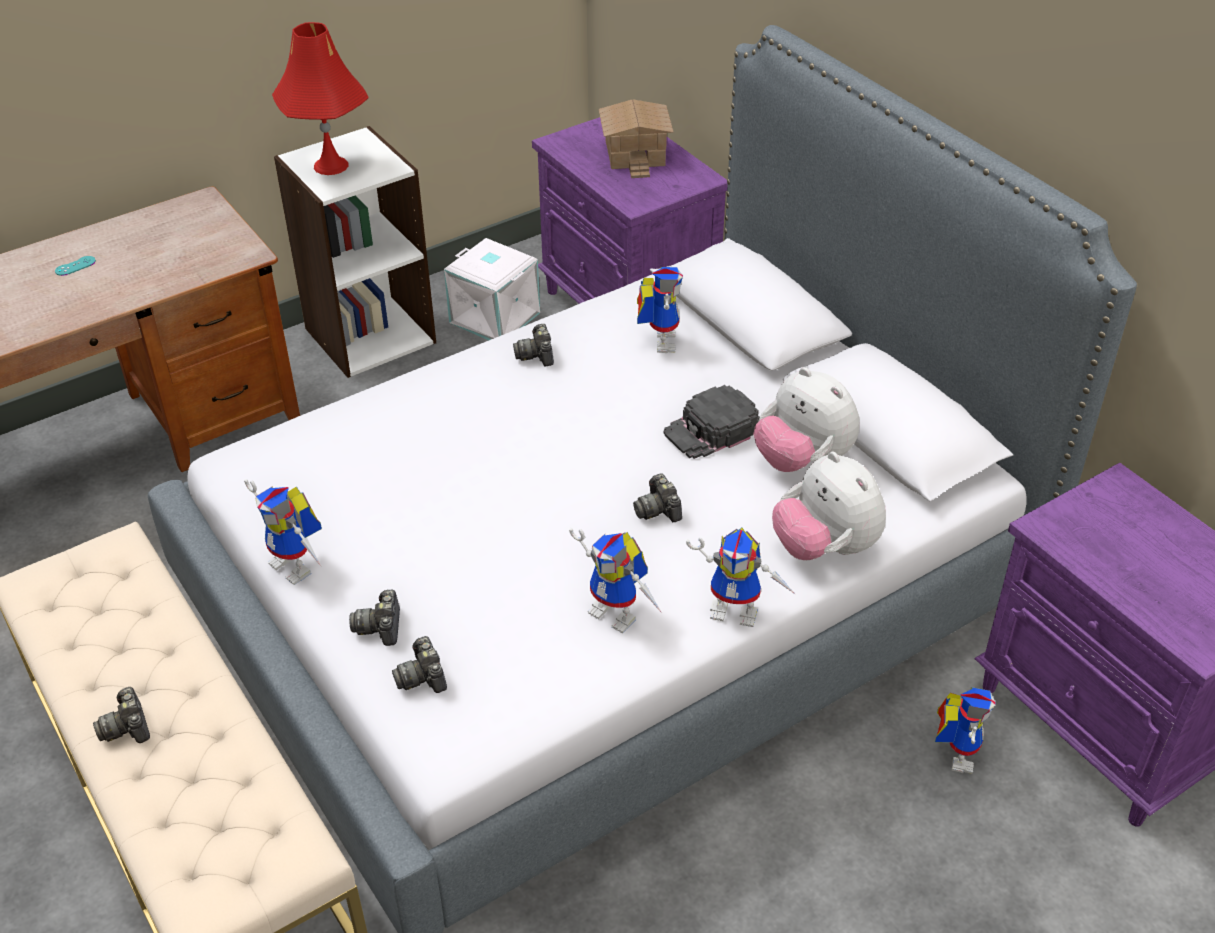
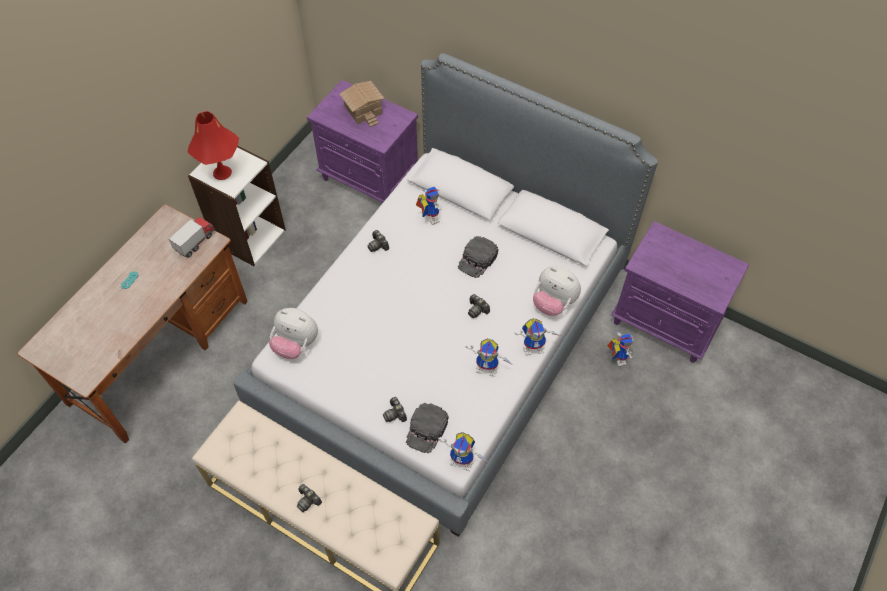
camera: 25 degrees left, 15 degrees up
toy robot [244,479,322,585] -> toy robot moved to [438,432,487,471]
camera [392,636,447,693] -> black cap [406,403,448,454]
white storage box [444,238,540,340] -> none
plush toy [754,367,860,472] -> plush toy moved to [269,308,318,359]
none -> toy truck [169,217,215,258]

